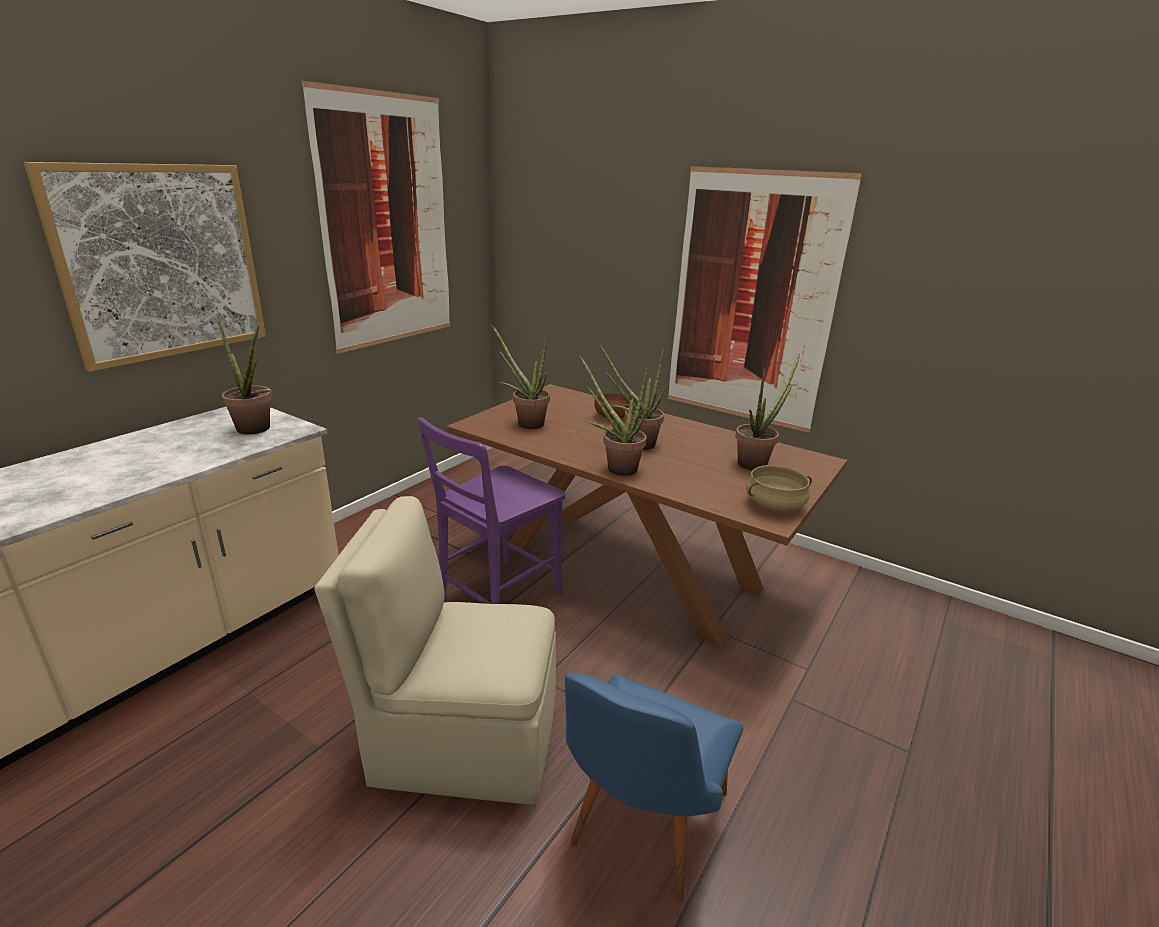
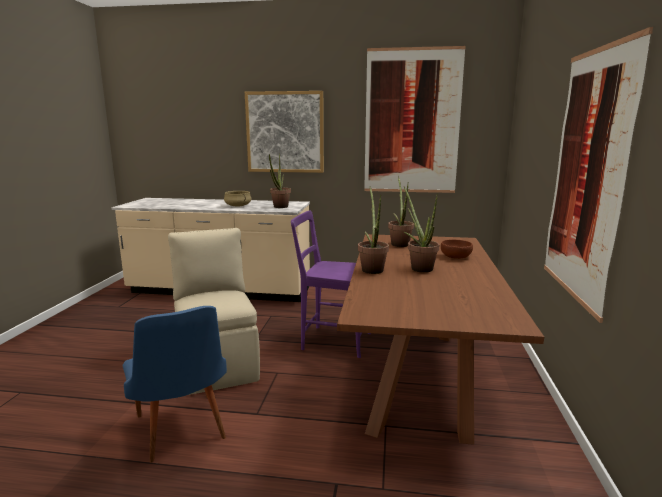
camera: 65 degrees right, 10 degrees down
blue chair [565,673,743,901] -> blue chair turned 120 degrees counterclockwise [123,306,227,463]
potted plant [735,354,800,470] -> none
beige cooking pot [746,465,812,511] -> beige cooking pot moved to [224,191,251,207]

